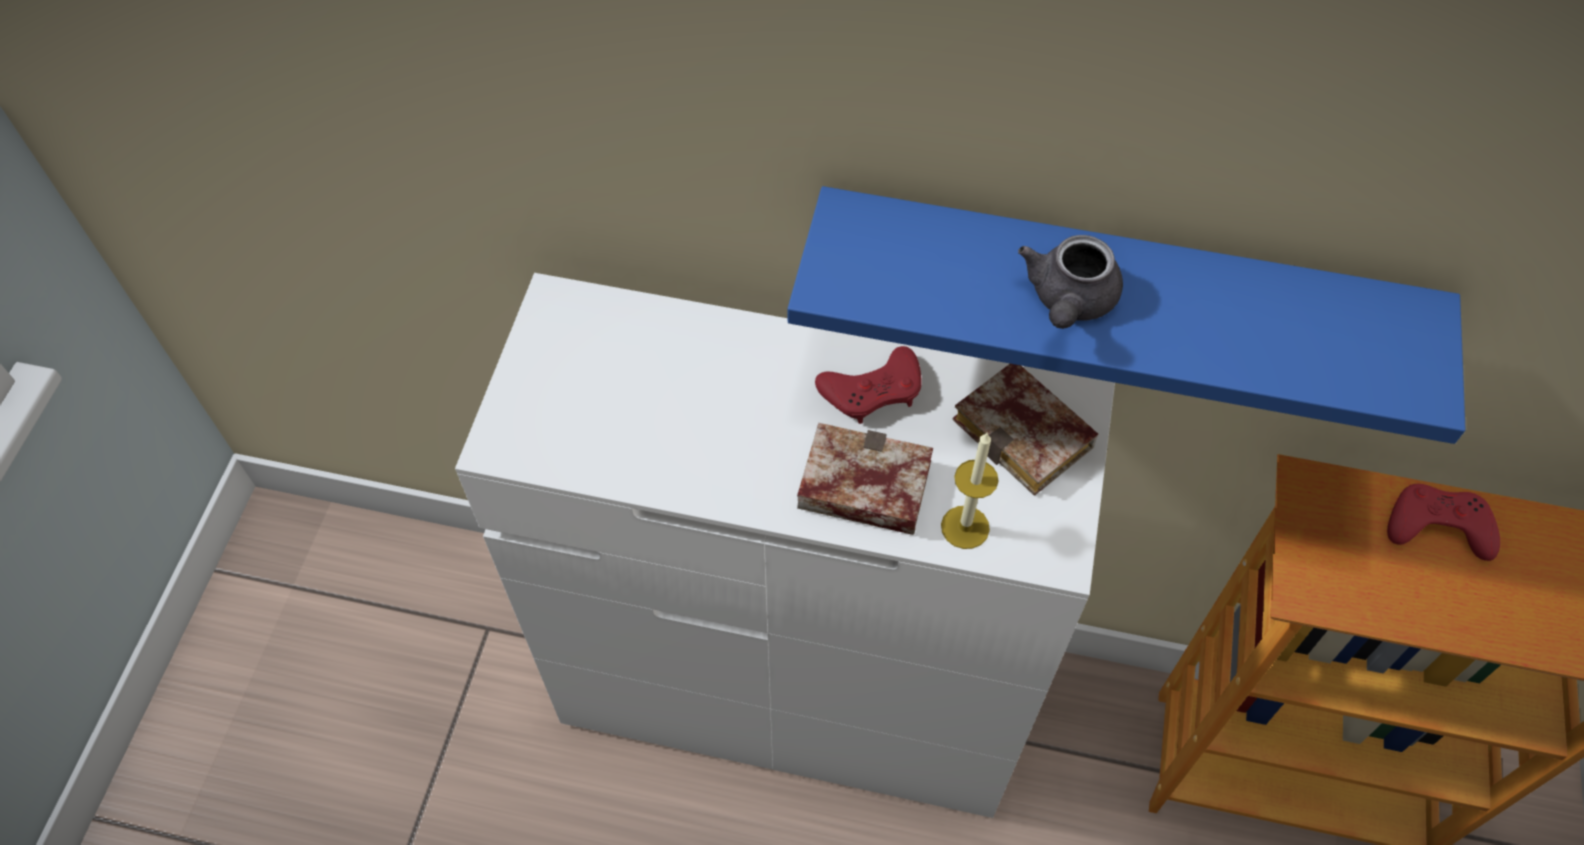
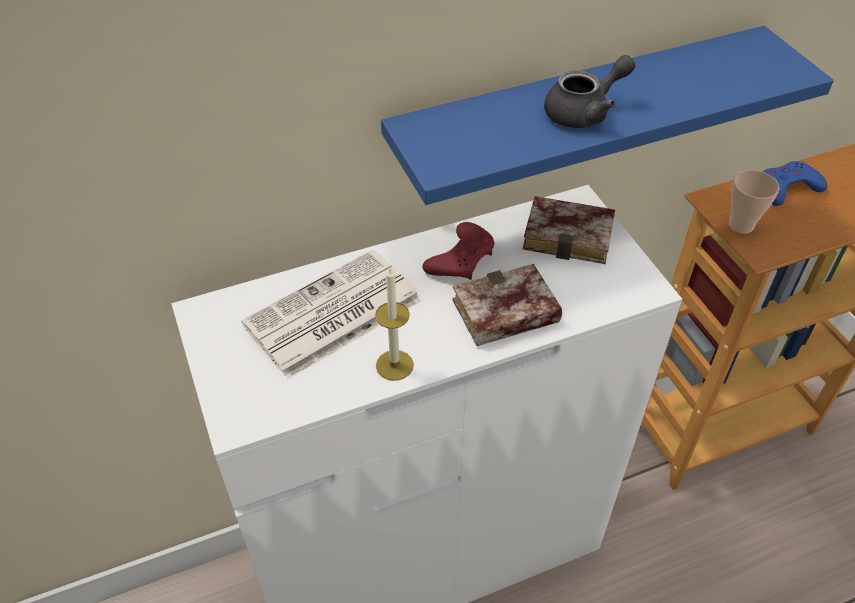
camera: 35 degrees left, 10 degrees down
candle [941,432,998,549] -> candle moved to [375,266,414,381]
grey teapot [1018,235,1123,329] -> grey teapot turned 105 degrees counterclockwise [544,55,635,128]
red game controller [1387,484,1500,561] -> blue game controller [763,161,827,206]
none -> newspaper [242,250,421,379]
none -> cup [729,170,779,234]

